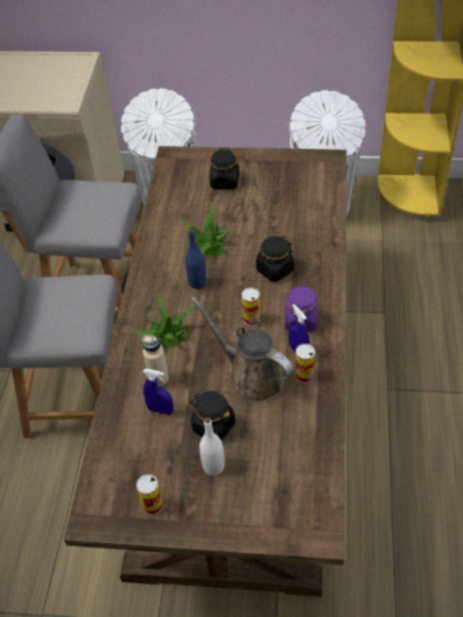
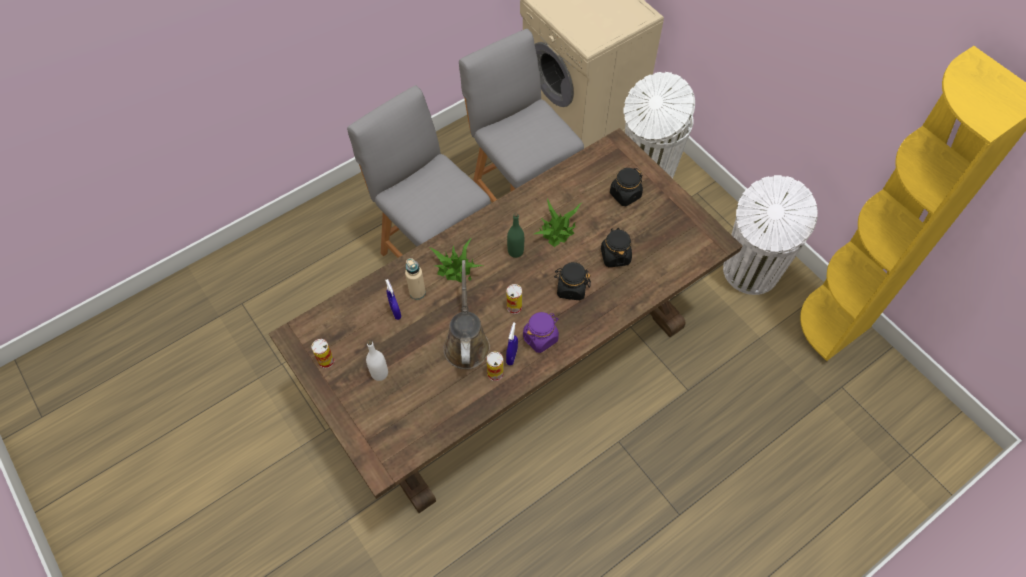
camera: 45 degrees right, 10 degrees up
blue bottle [185,229,207,289] -> green bottle [507,213,524,258]
black jar [190,391,235,441] -> black jar moved to [601,228,632,267]

